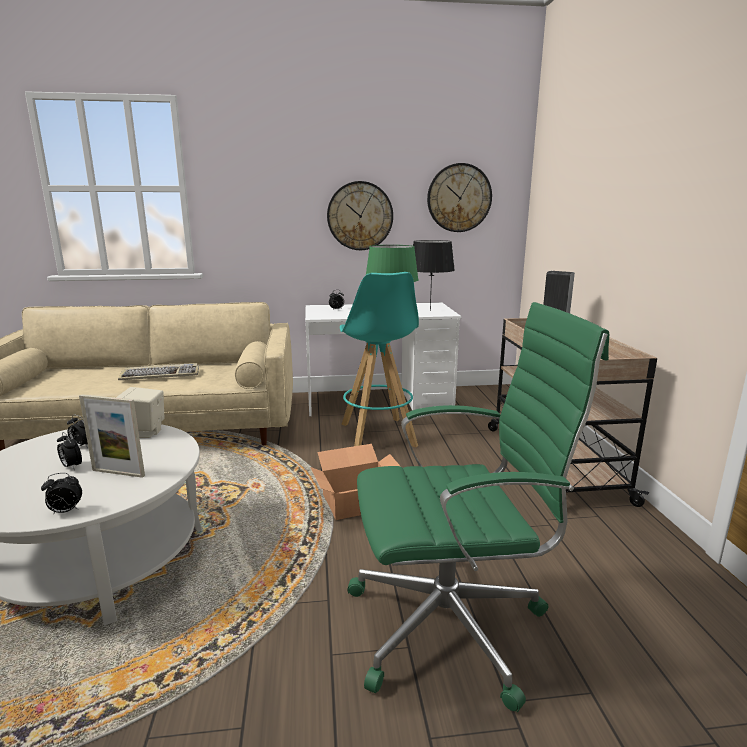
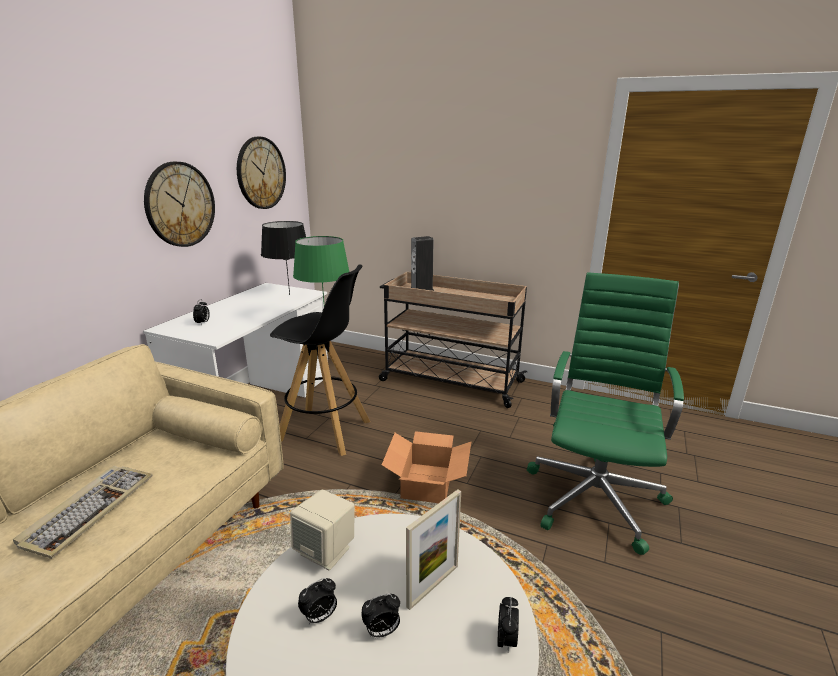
camera: 60 degrees left, 5 degrees up
turquoise stool [340,272,419,447] -> black stool [270,265,370,456]

